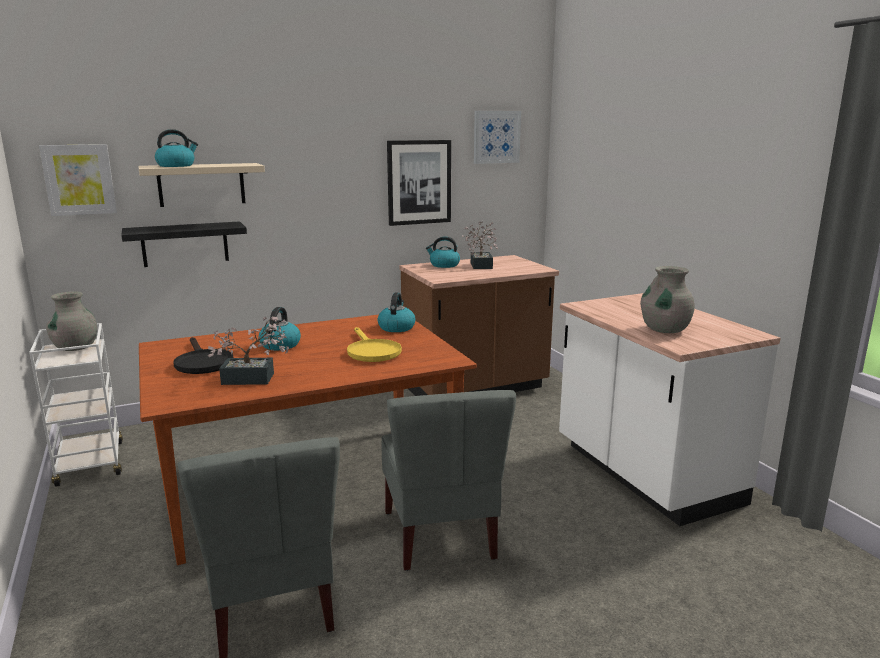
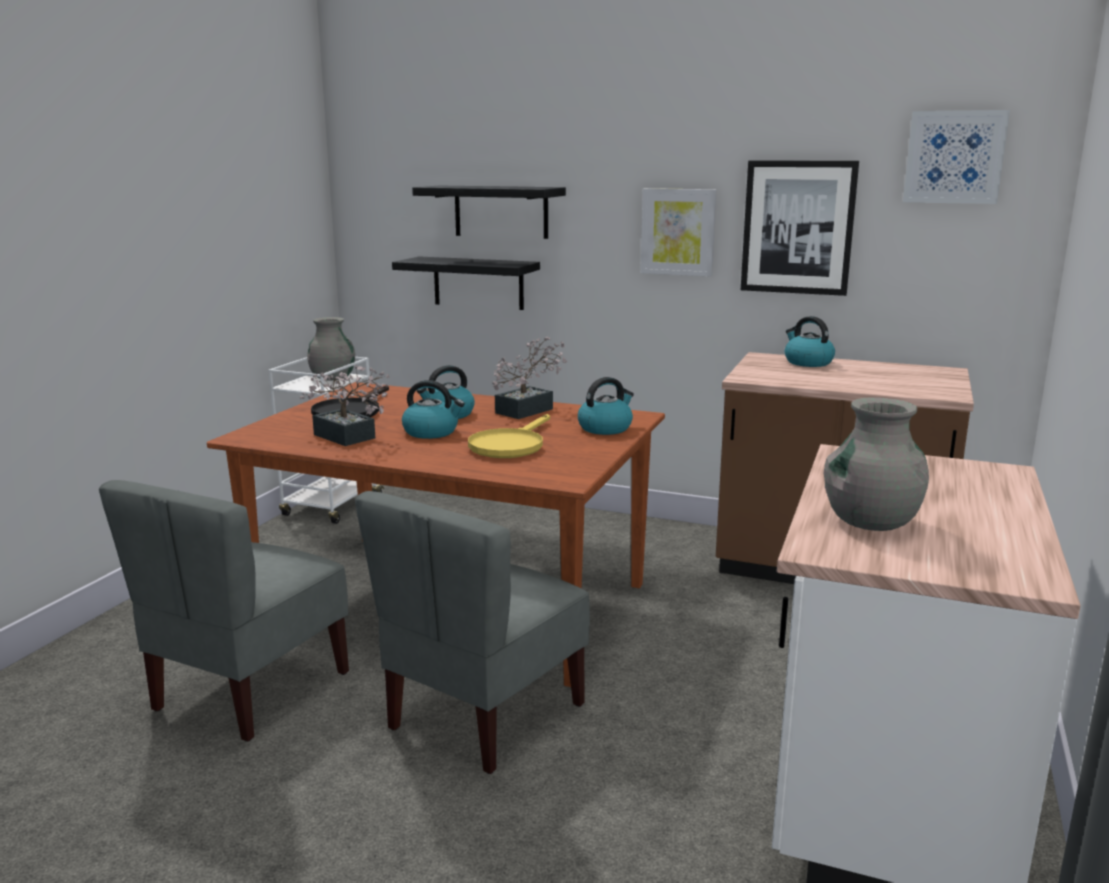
camera: 45 degrees right, 0 degrees up
picture [39,144,117,216] -> picture moved to [641,188,717,277]
beige shelf [138,163,265,207] -> black shelf [412,186,566,239]
kettle [155,129,198,167] -> kettle moved to [402,380,465,439]
potted plant [462,221,498,269] -> potted plant moved to [492,337,567,419]

